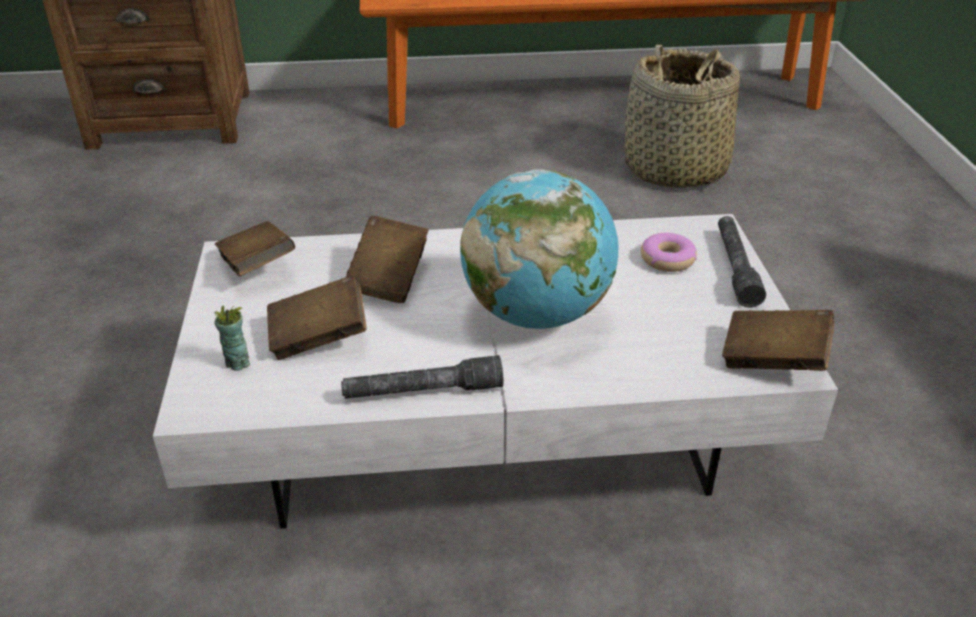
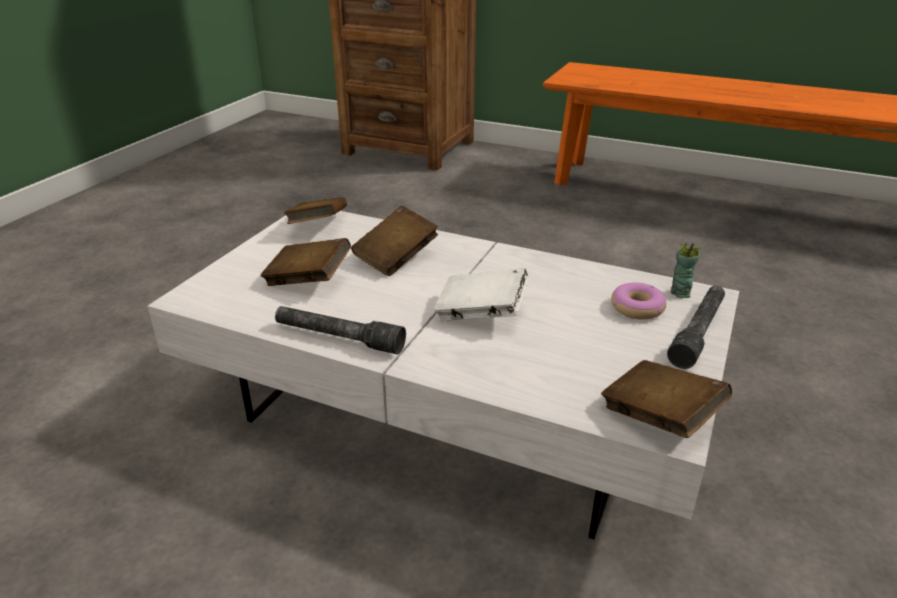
camera: 30 degrees right, 5 degrees down
cup [214,305,250,371] -> cup moved to [671,243,702,298]
globe [460,169,619,329] -> white book [434,268,528,321]
basket [625,45,740,188] -> none

